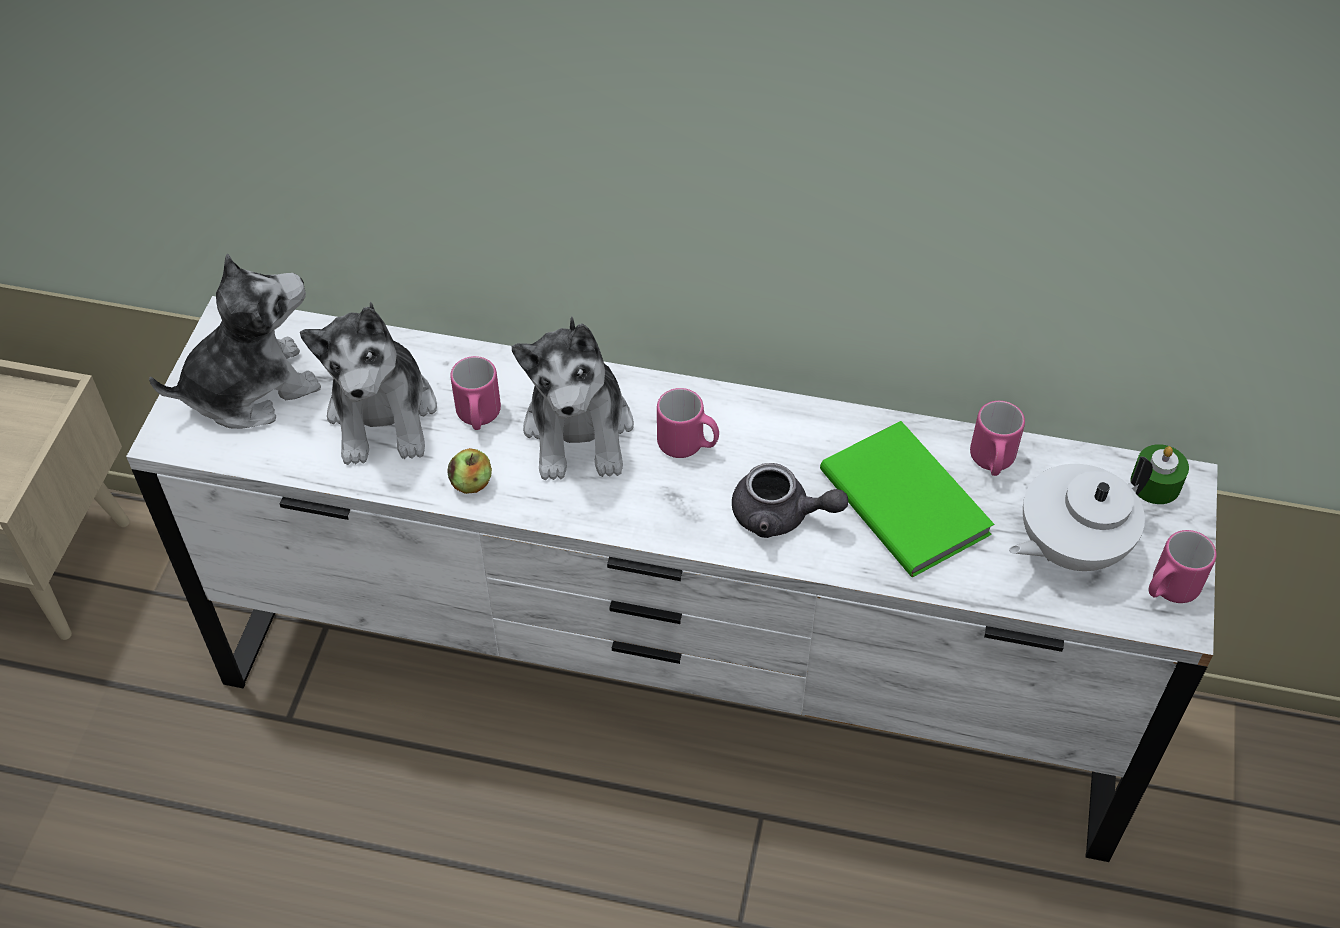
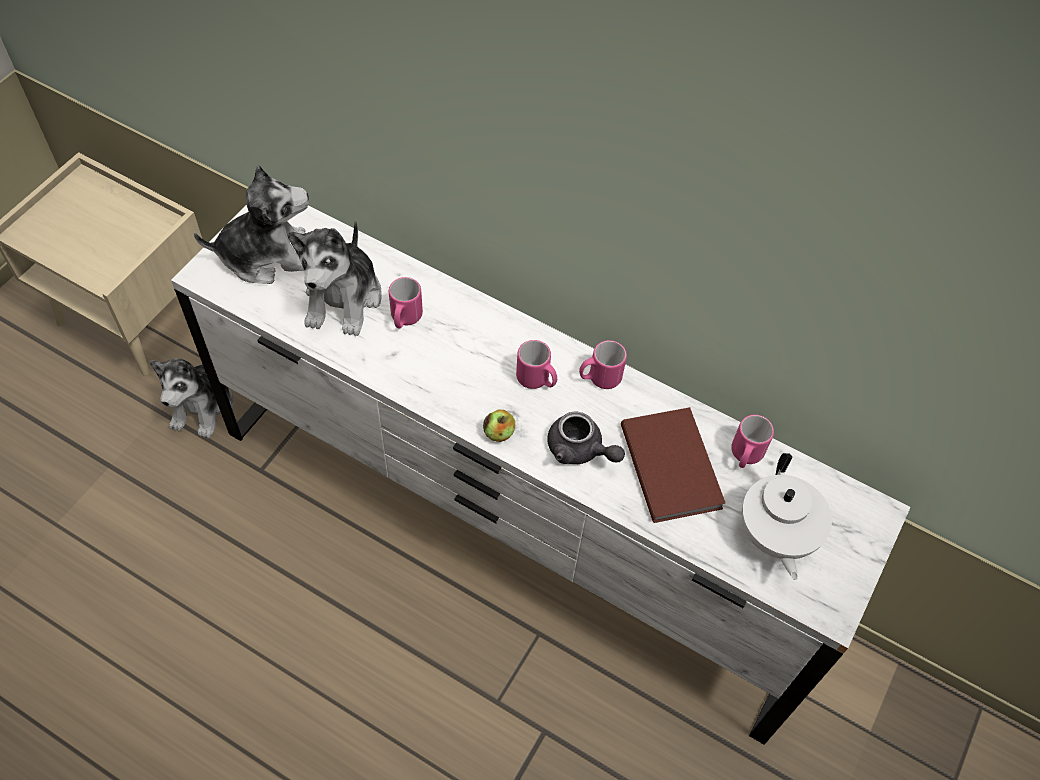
camera: 15 degrees right, 5 degrees up
apple [447,448,492,494] -> apple moved to [483,409,515,442]
plush toy [512,316,634,481] -> plush toy moved to [150,358,234,438]
green book [820,421,994,577] -> brown book [621,407,726,523]
white teapot [1009,456,1153,571] -> white teapot turned 75 degrees counterclockwise [742,453,832,580]
green candle [1130,444,1189,504] -> none
pink mug [1149,530,1217,603] -> pink mug moved to [579,340,627,389]

